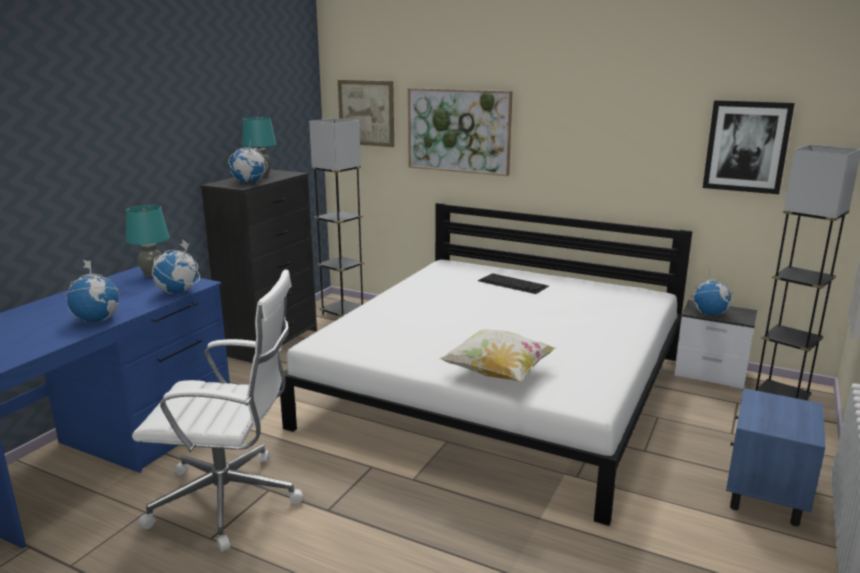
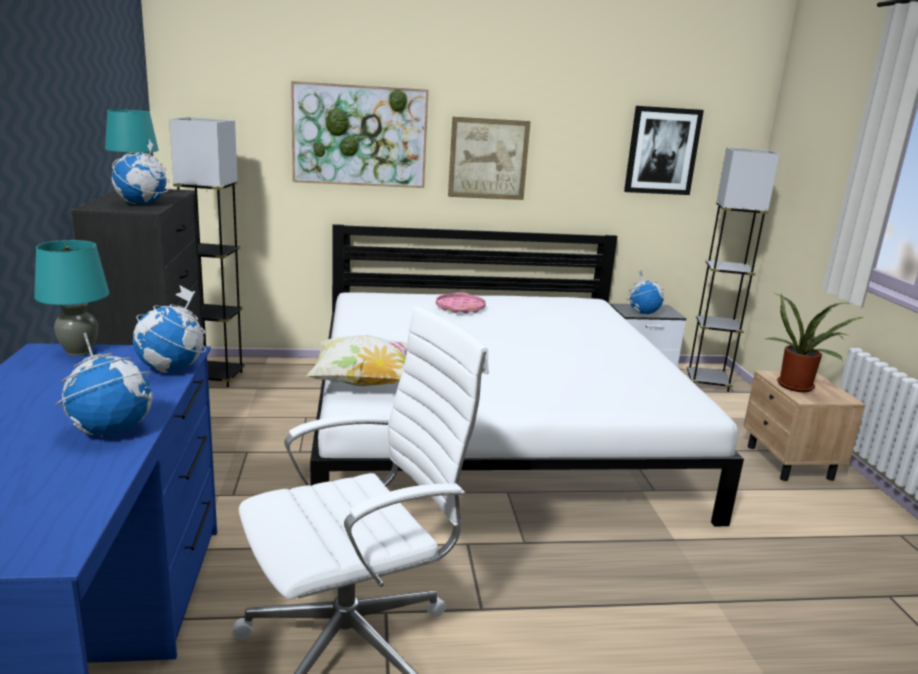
camera: 35 degrees left, 0 degrees up
picture [338,80,394,147] -> picture moved to [448,117,531,200]
pillow [439,329,556,381] -> pillow moved to [306,335,407,386]
keyboard [478,274,549,294] -> pink tray [436,292,486,314]
blue nightstand [726,388,825,527] -> beige nightstand [743,371,865,481]
none -> potted plant [765,293,866,392]

